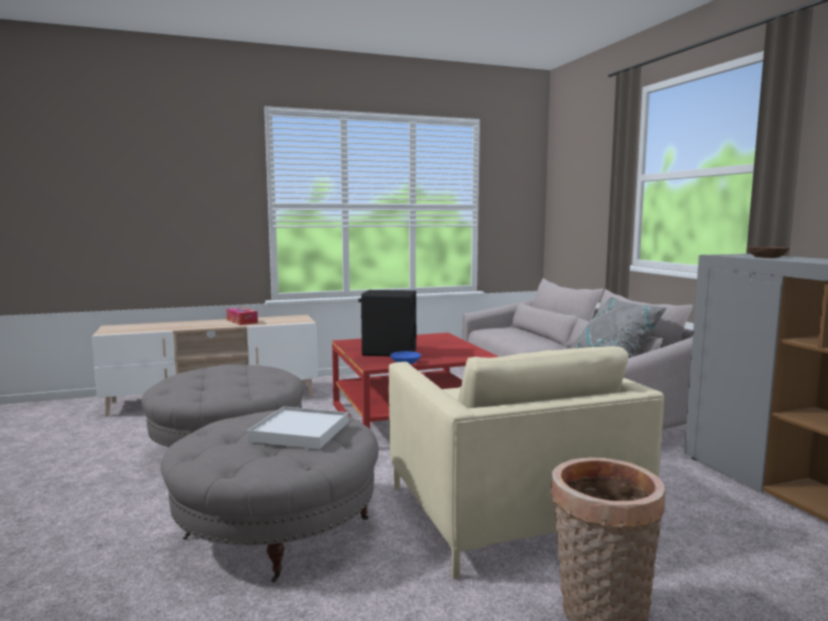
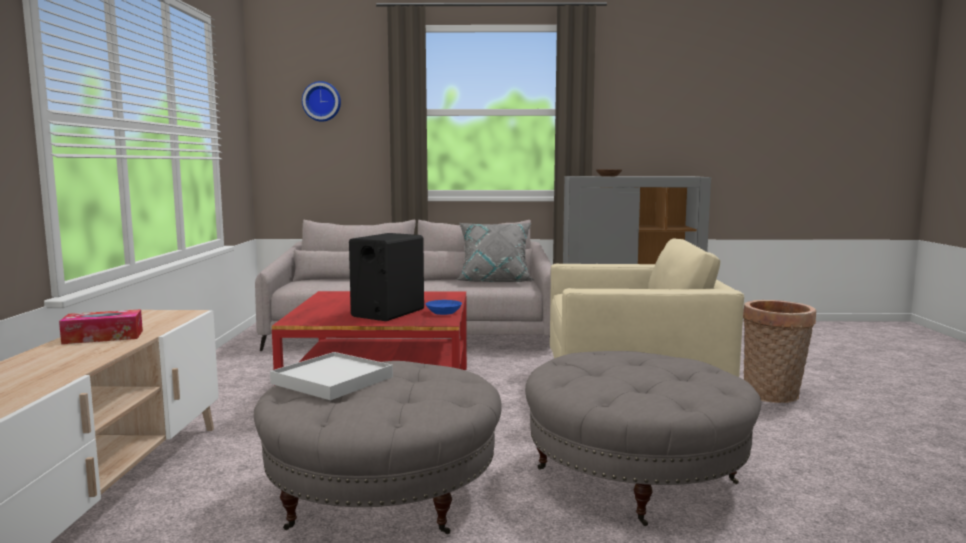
camera: 70 degrees left, 0 degrees up
white tray [247,406,348,449] -> white tray moved to [270,352,393,400]
none -> wall clock [302,81,341,122]

